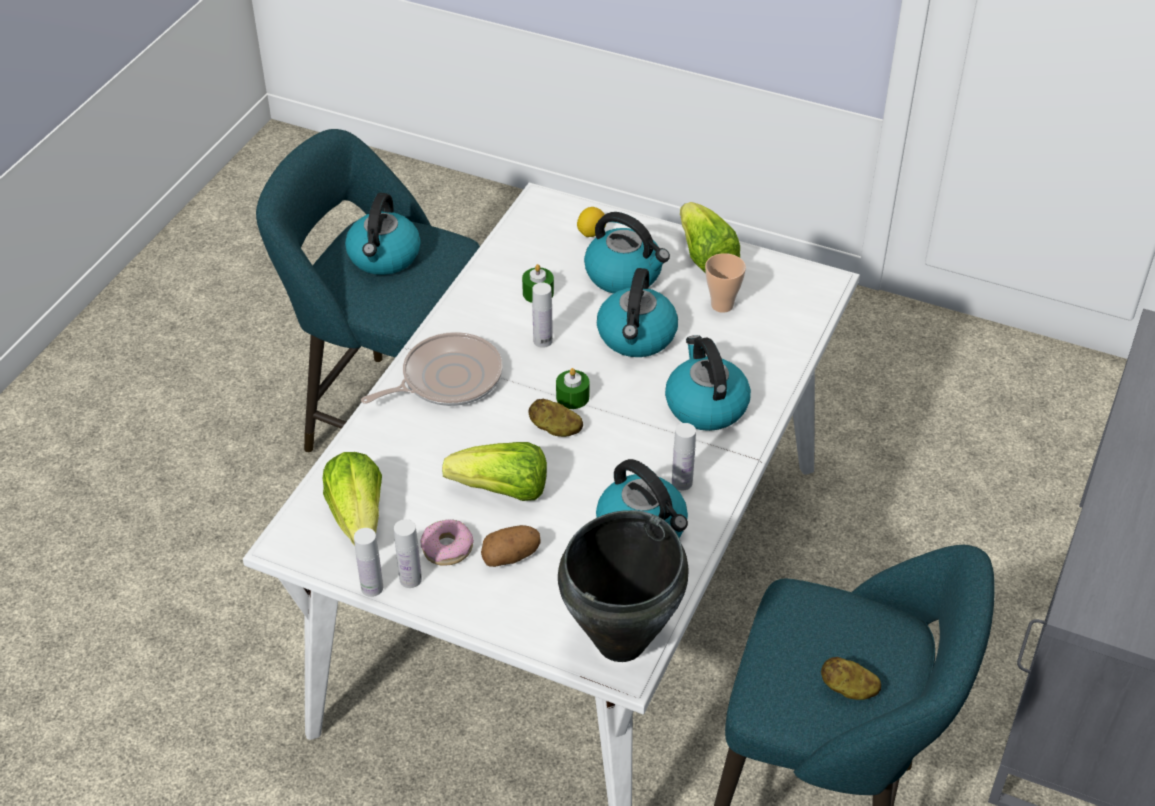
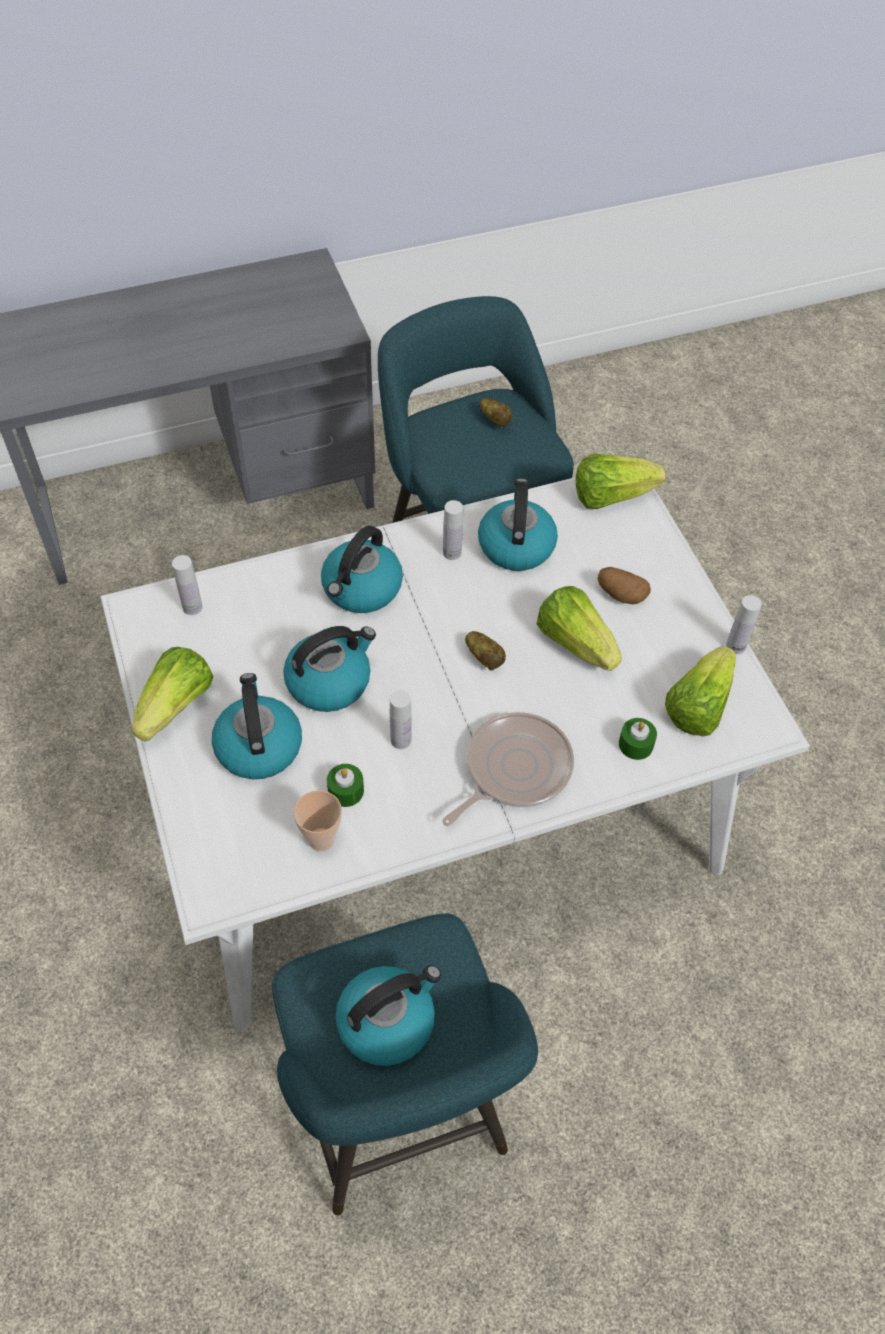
camera: 135 degrees left, 10 degrees up
frying pan [361,332,503,406] -> frying pan turned 120 degrees clockwise [442,712,574,826]
white bottle [394,519,422,588] -> white bottle moved to [172,555,202,615]
donut [421,519,474,566] -> none
green candle [556,368,589,409] -> green candle moved to [619,718,657,760]
black cooking pot [558,510,689,662] -> lettuce [576,454,666,509]
lemon [577,207,606,237] -> none
cup [705,253,746,313] -> cup moved to [293,790,342,851]

